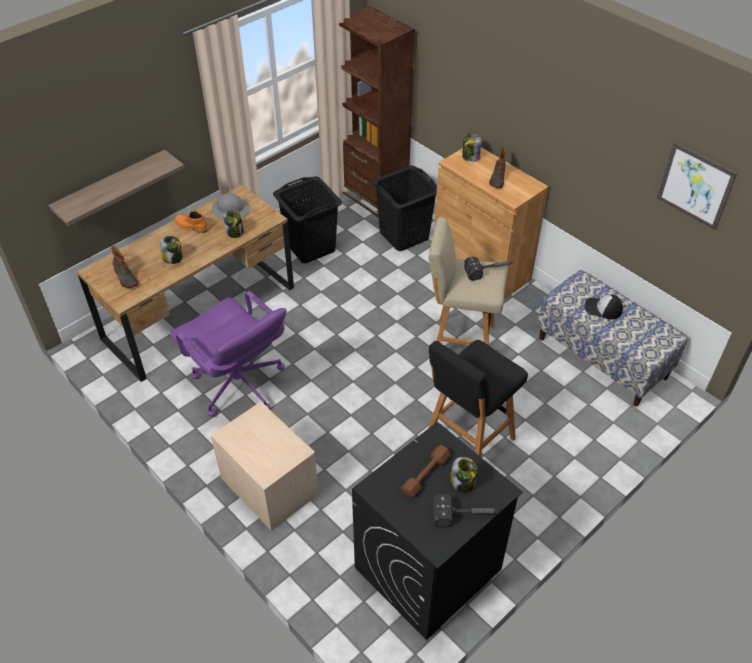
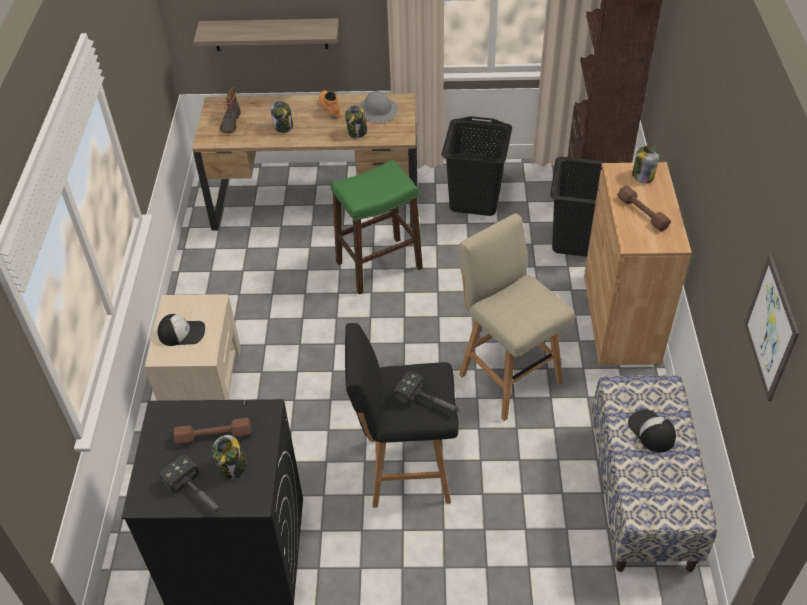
camera: 45 degrees right, 0 degrees up
purple office chair [170,291,287,417] -> none
hammer [464,257,514,280] -> hammer moved to [394,371,461,412]
boot [489,147,506,188] -> brown dumbbell [617,185,671,231]
none -> cap [158,314,205,346]
none -> green stool [331,160,423,294]

